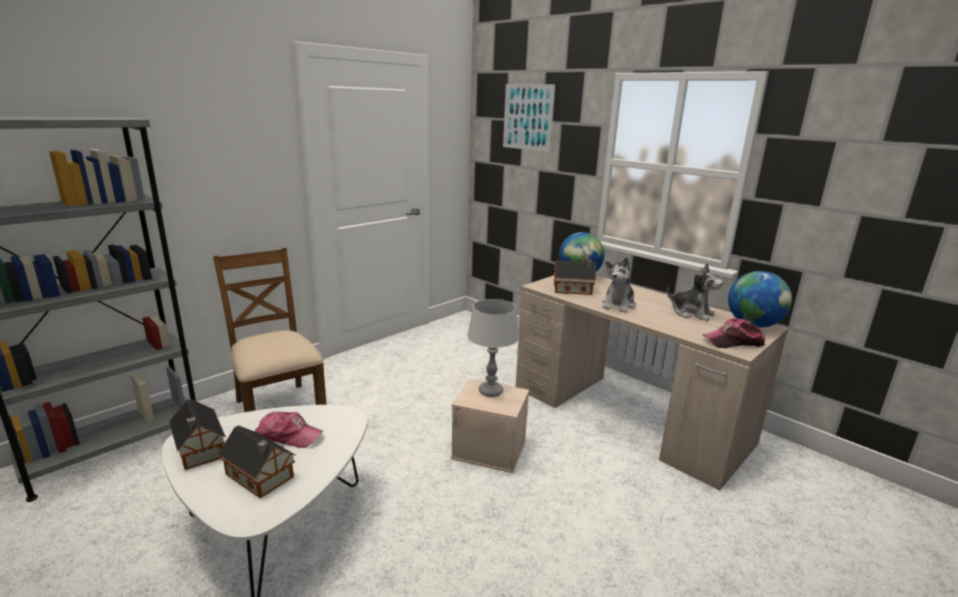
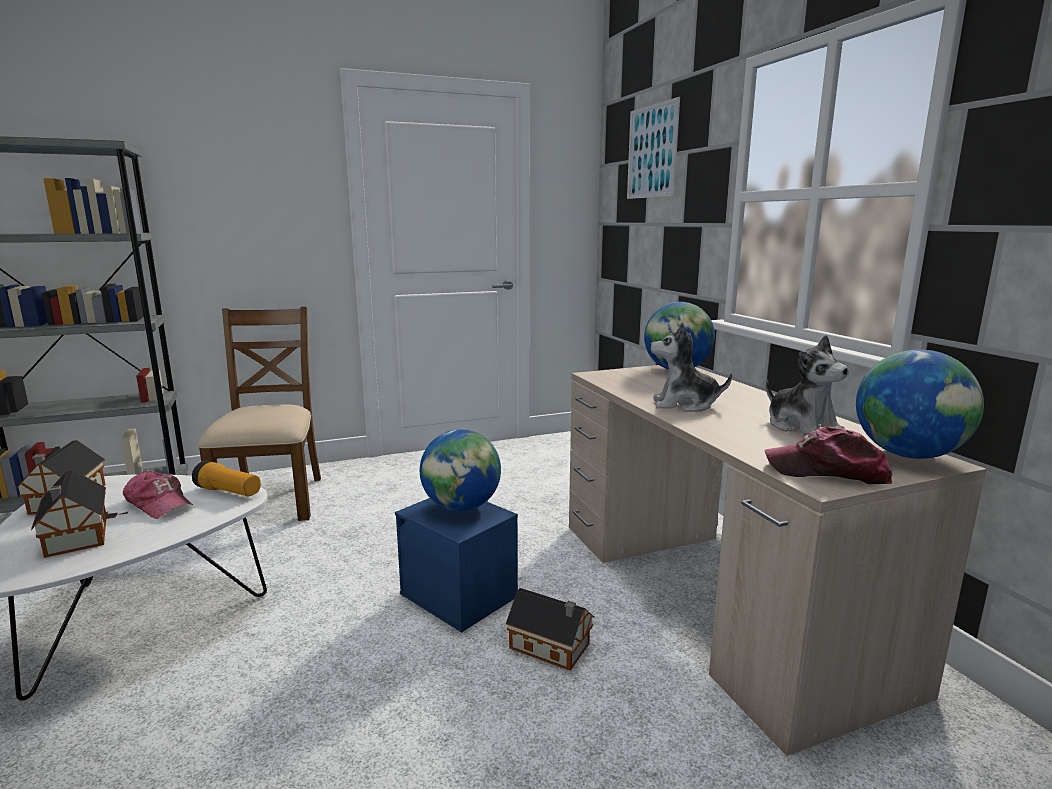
camera: 25 degrees right, 5 degrees down
beige storage box [451,379,529,473] -> blue storage box [395,498,518,633]
grey table lamp [467,299,520,397] -> globe [420,429,501,511]
toy house [554,260,596,295] -> toy house moved to [506,588,594,671]
plush toy [602,257,635,313] -> plush toy turned 45 degrees clockwise [650,322,732,412]
none -> flashlight [192,461,261,496]

